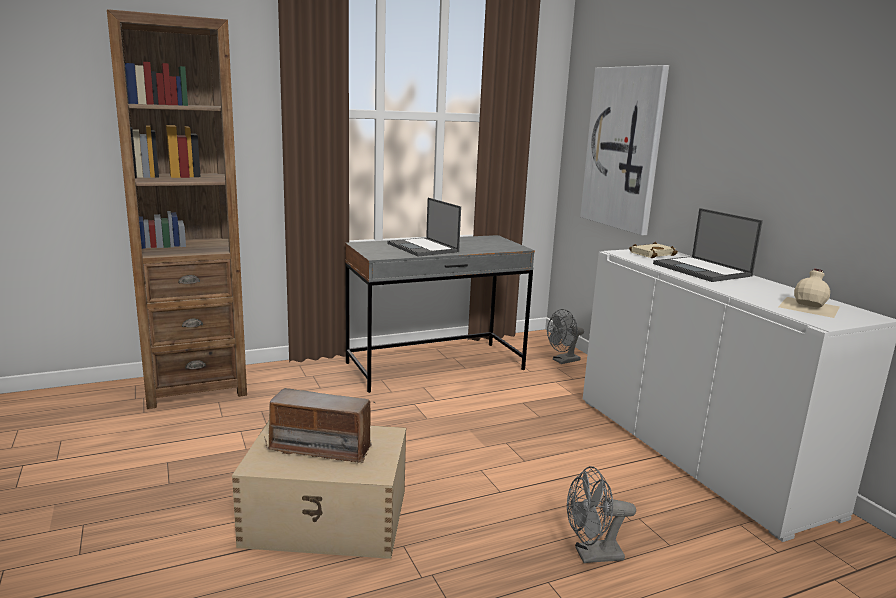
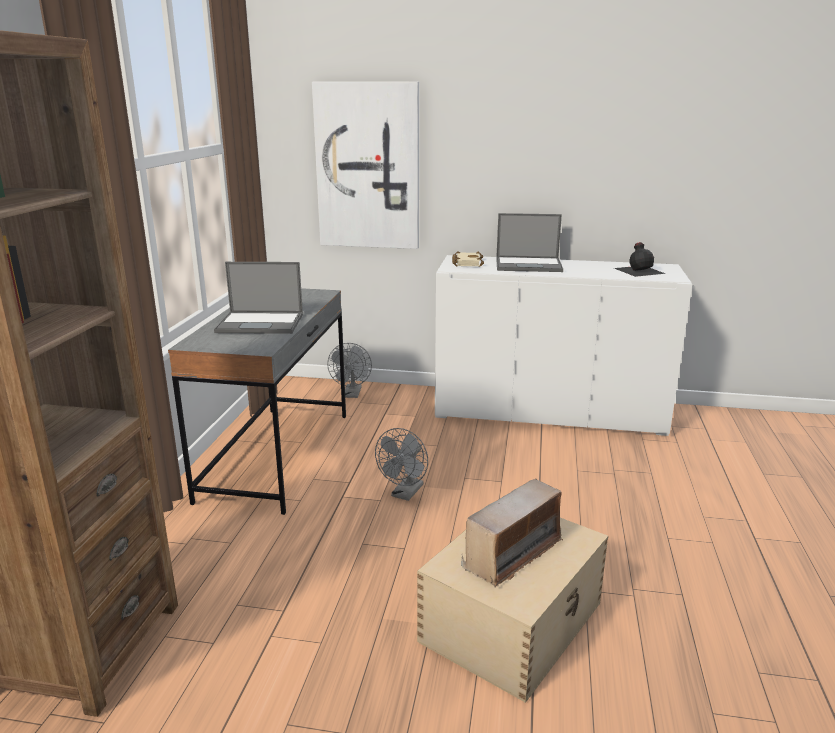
camera: 55 degrees left, 5 degrees up
grey fan [567,466,636,563] -> grey fan moved to [375,428,428,501]
beige bottle [778,269,840,318] -> black bottle [614,242,666,277]

